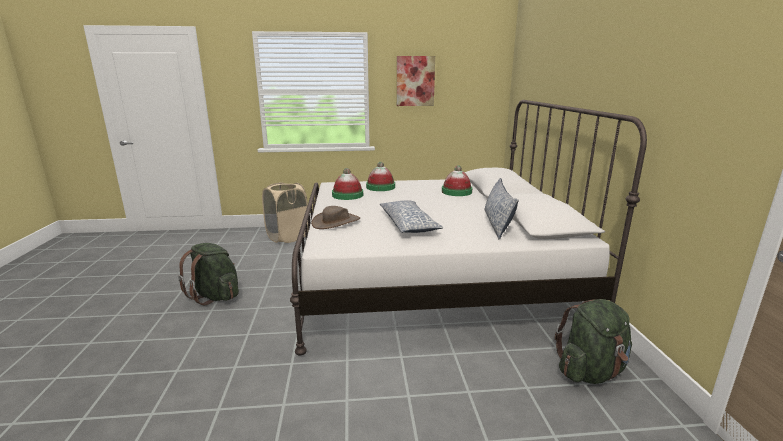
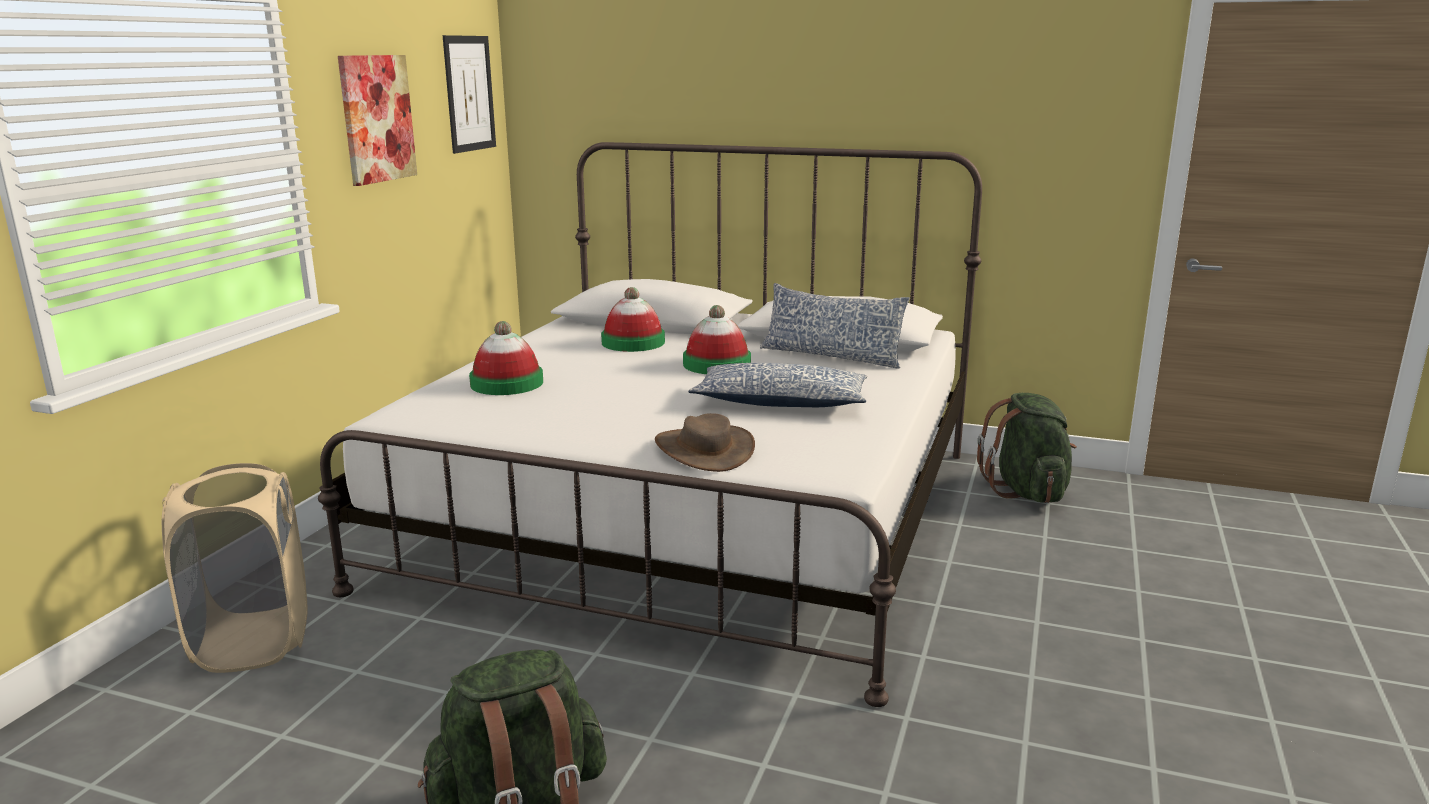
camera: 65 degrees left, 0 degrees up
hat [332,168,363,200] -> hat moved to [683,305,751,374]
none -> picture [443,35,496,154]

